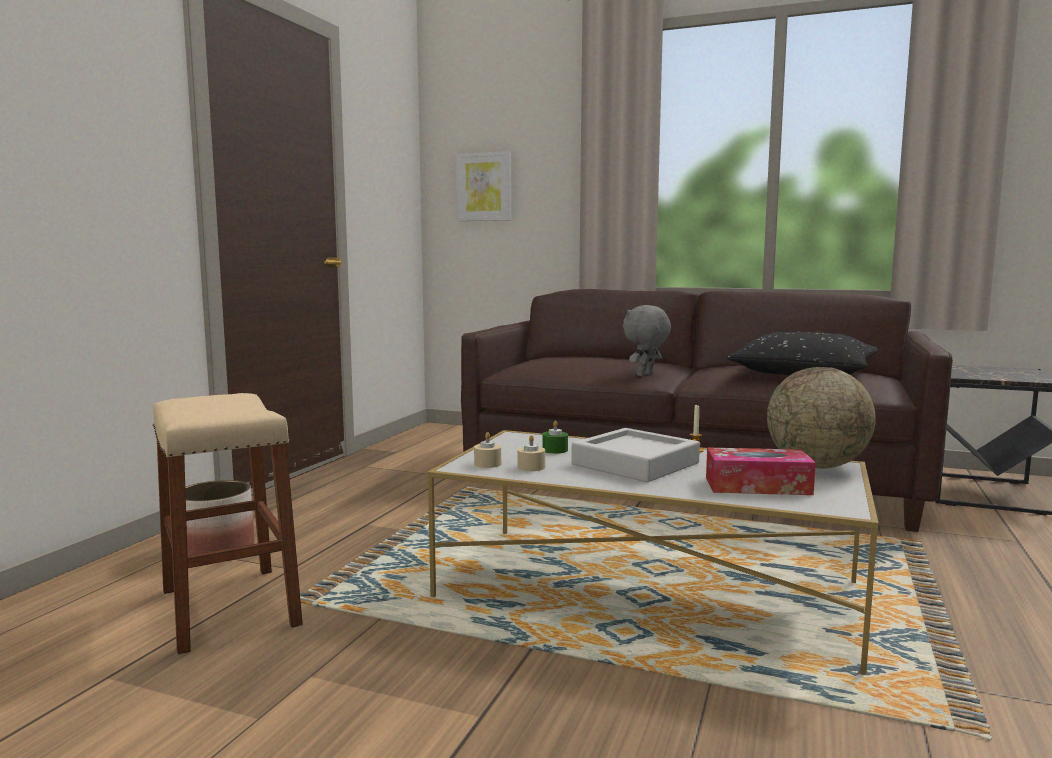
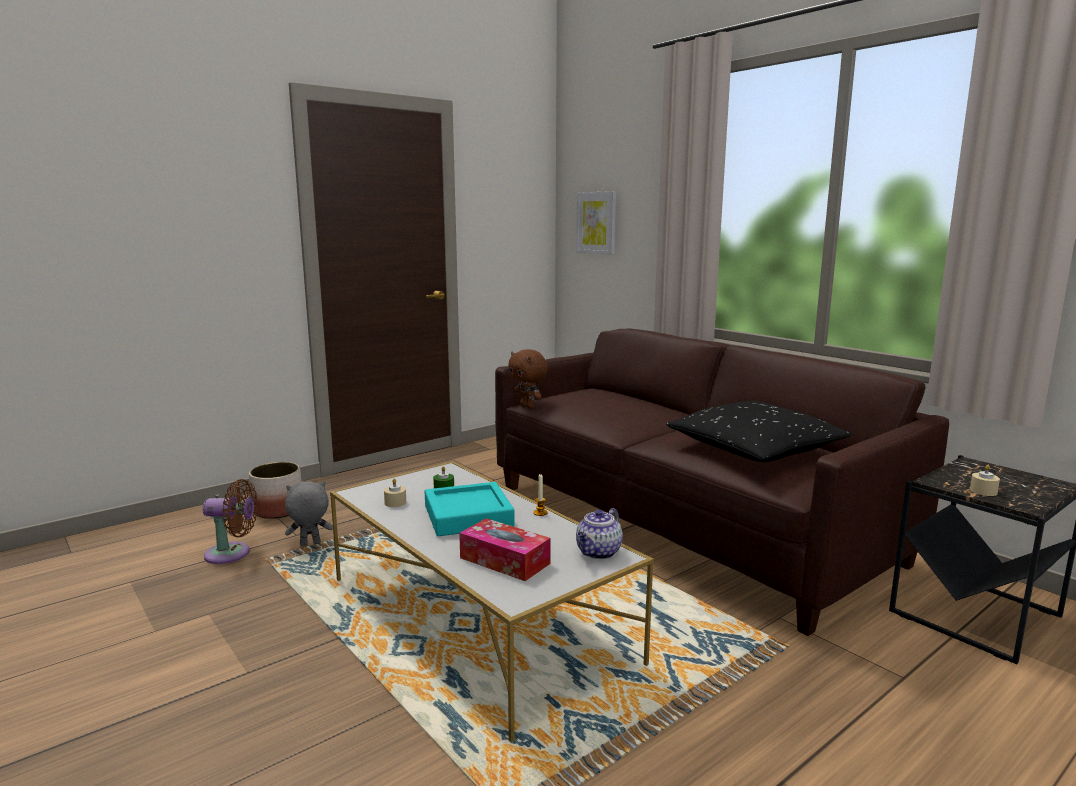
camera: 30 degrees right, 5 degrees up
beige stool [153,393,303,655] -> brown fan [203,479,258,564]
beige candle [474,432,501,468] -> beige candle moved to [970,465,1000,496]
grey tray [571,428,700,482] -> turquoise tray [425,482,515,536]
grey plush toy [623,305,671,376] -> grey plush toy moved to [285,481,333,546]
globe [767,367,876,468] -> teapot [576,508,623,559]
none -> brown plush toy [508,349,548,408]

